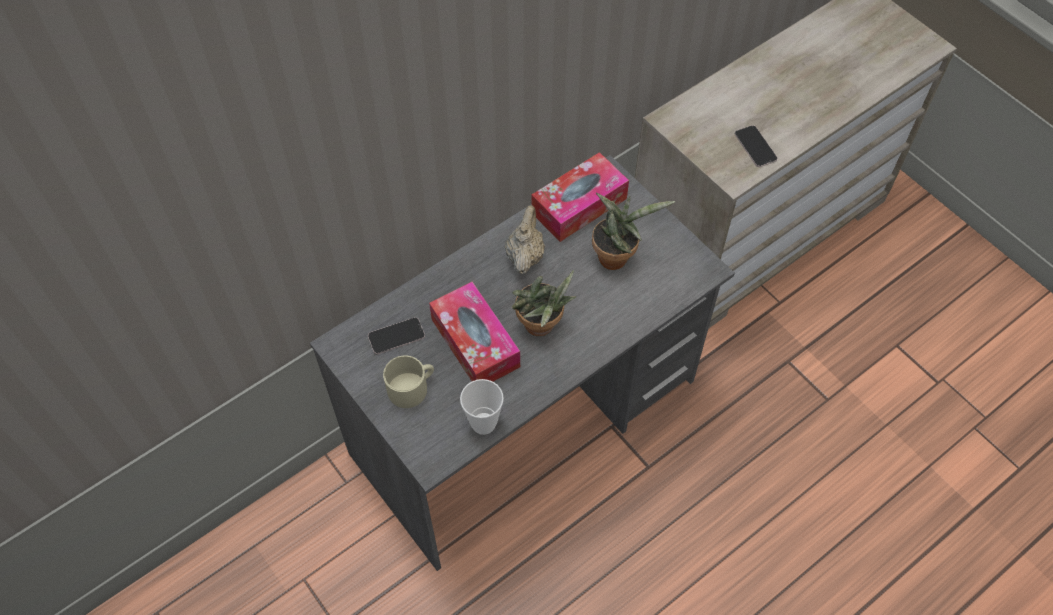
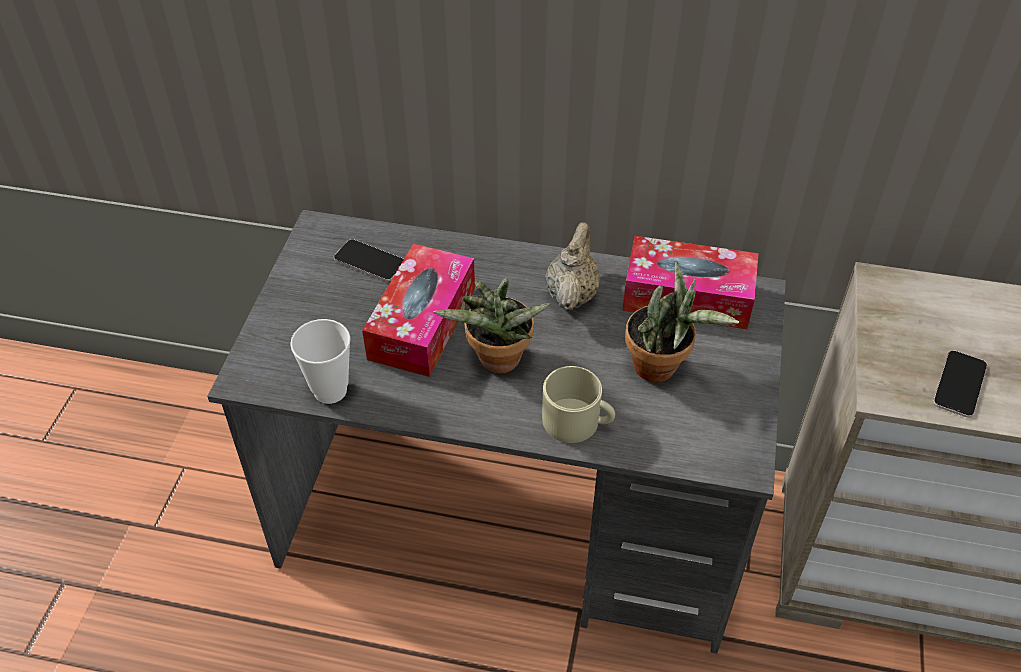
camera: 50 degrees right, 10 degrees down
beige mug [383,355,434,408] -> beige mug moved to [542,366,615,443]
beige teapot [505,205,545,274] -> beige teapot turned 45 degrees counterclockwise [545,222,600,310]

